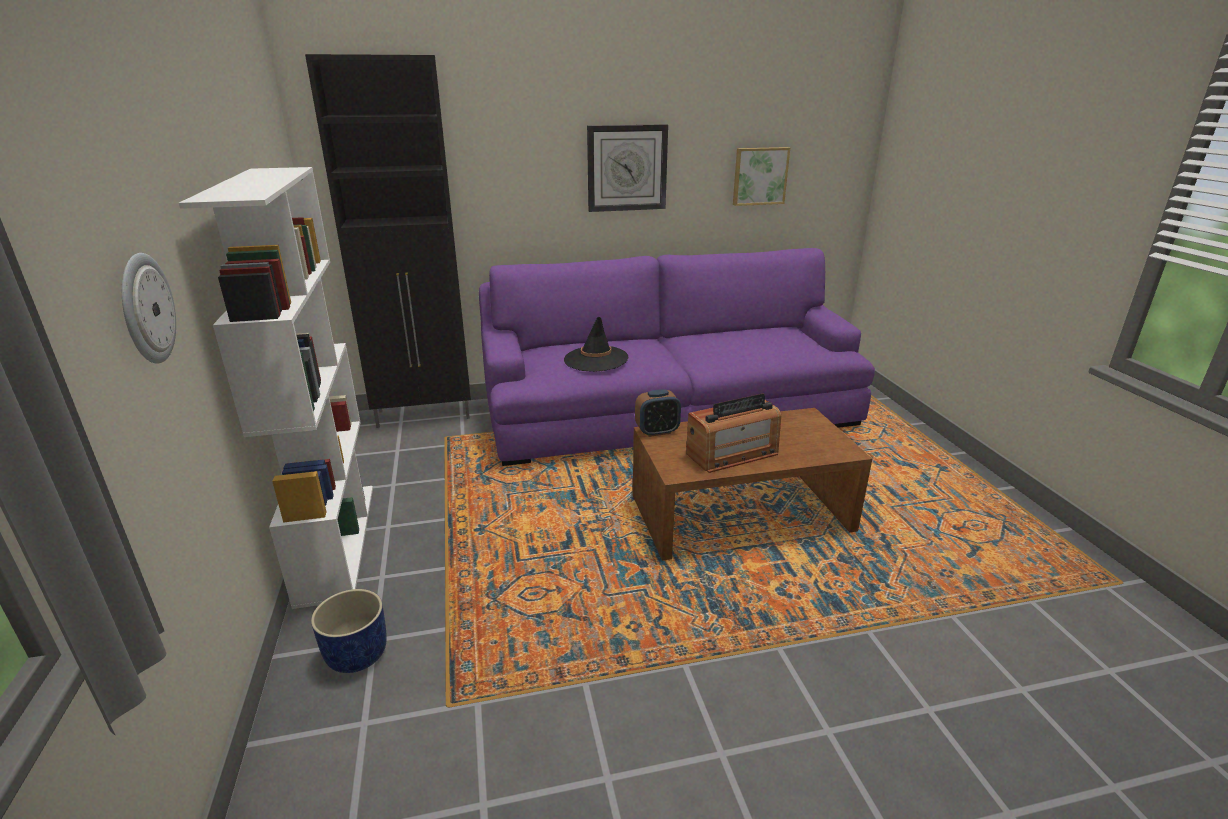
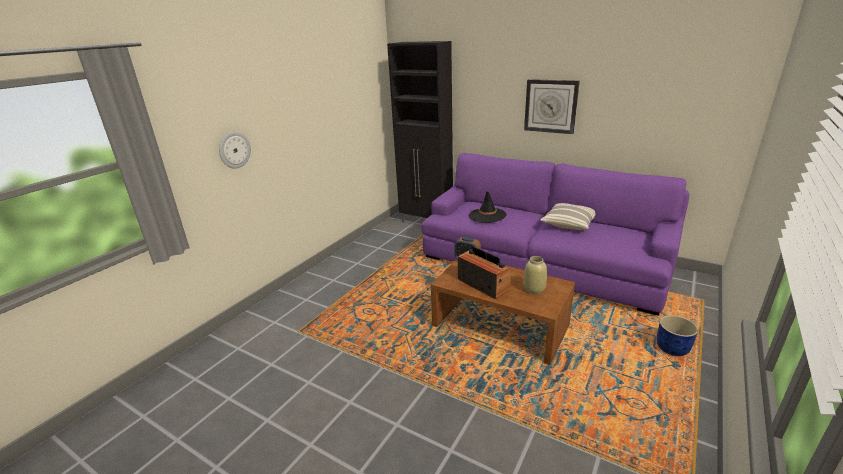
camera: 45 degrees right, 0 degrees up
white bookcase [179,167,373,609] -> none
blue planter [311,589,387,673] -> blue planter moved to [657,315,698,356]
radio [686,394,781,473] -> radio turned 150 degrees counterclockwise [458,247,510,299]
picture [733,147,790,206] -> none
none -> beige vase [523,256,547,294]
none -> pillow [540,203,596,230]

